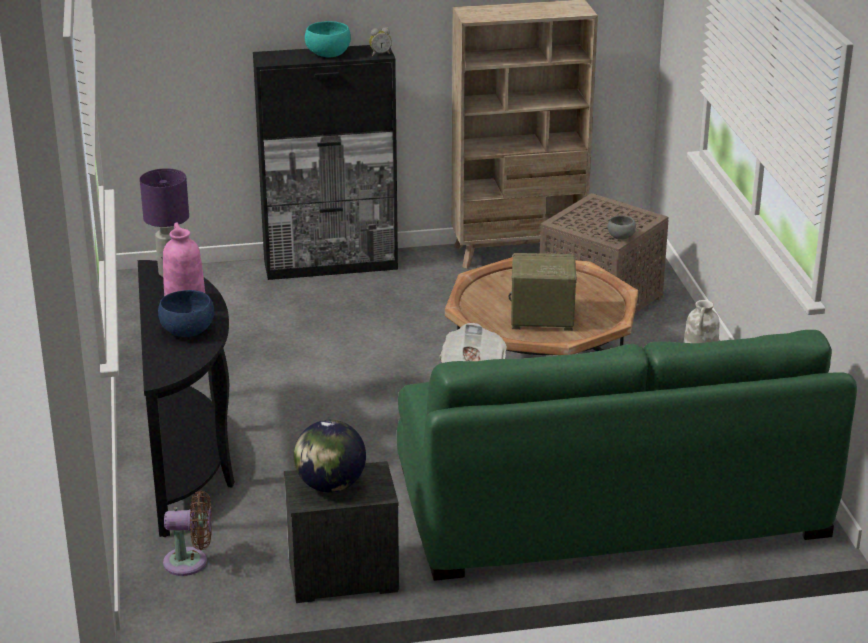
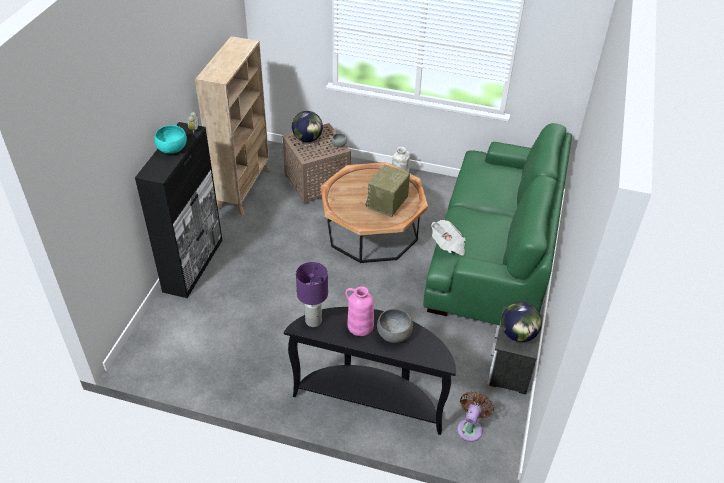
camera: 65 degrees left, 15 degrees up
blue bowl [158,290,214,337] -> grey bowl [377,309,413,343]
none -> globe [292,111,323,142]

